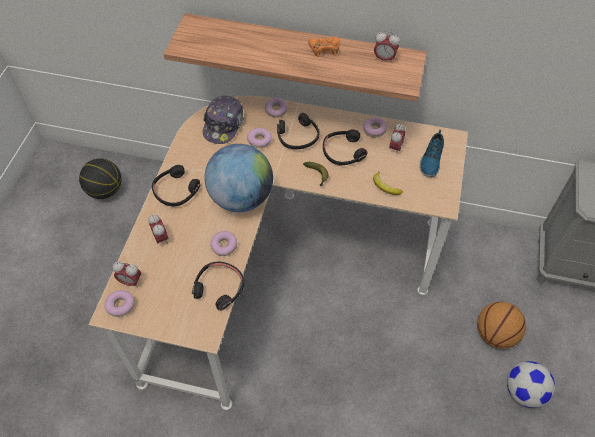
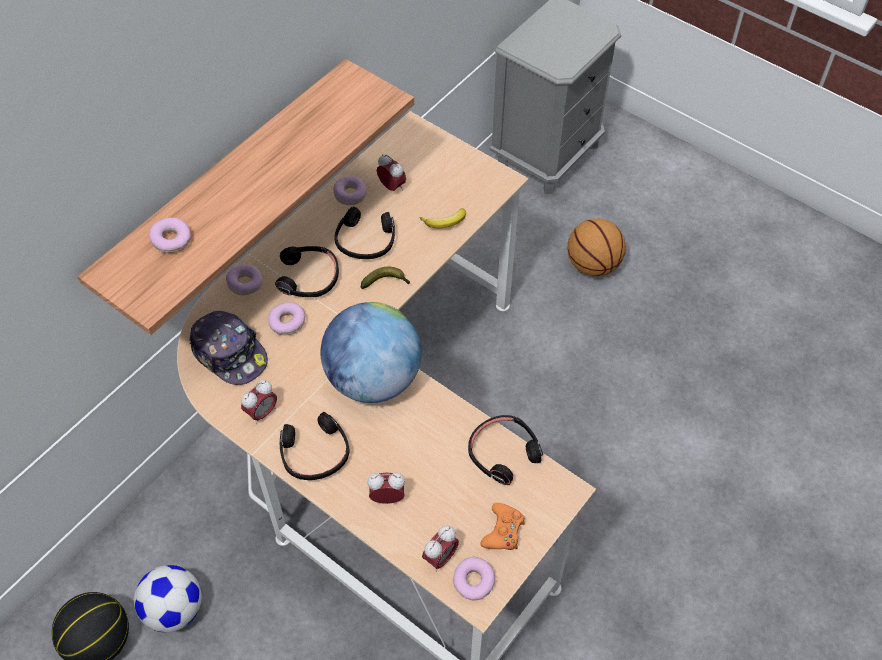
camera: 65 degrees left, 0 degrees up
donut [210,231,237,256] -> donut moved to [149,218,191,253]
orange game controller [308,37,340,57] -> orange game controller moved to [480,503,525,550]
alarm clock [374,31,399,62] -> alarm clock moved to [241,380,277,424]
shoe [420,130,444,177] -> none
football [507,361,555,408] -> football moved to [134,565,202,632]

